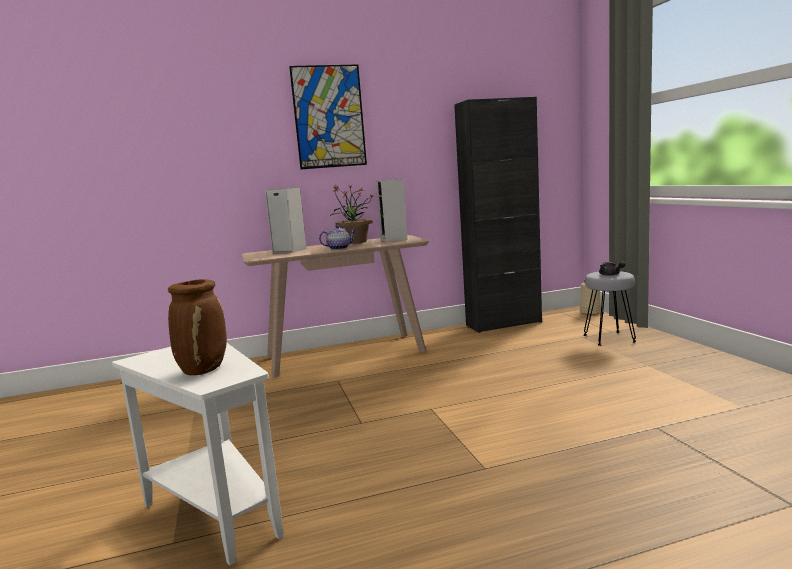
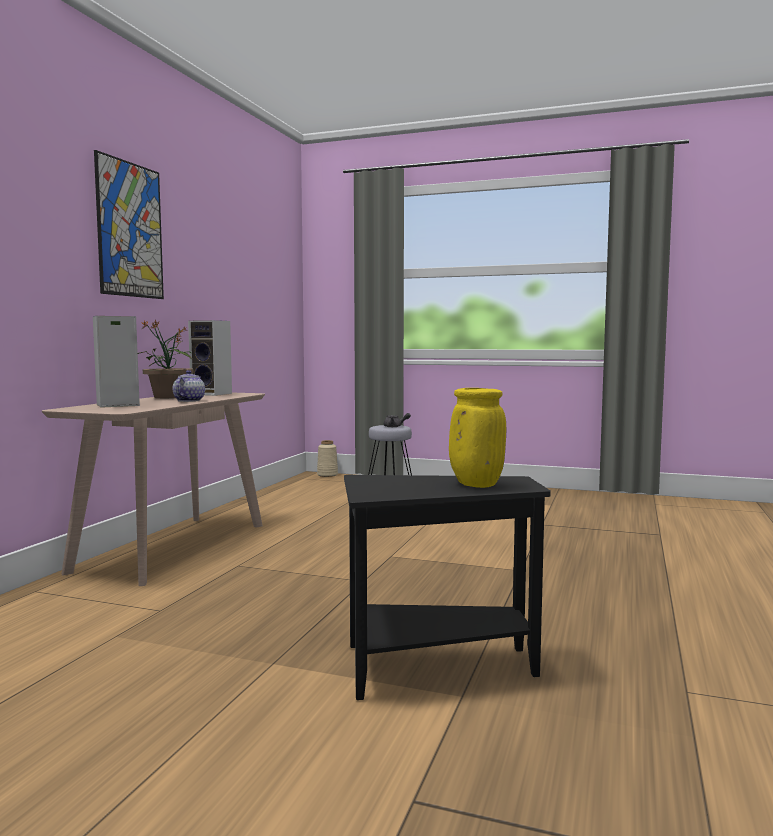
camera: 55 degrees left, 5 degrees down
white side table [112,343,284,566] -> black side table [344,475,551,700]
brown vase [168,279,227,375] -> yellow vase [449,388,506,488]
black cabinet [454,97,542,333] -> none

